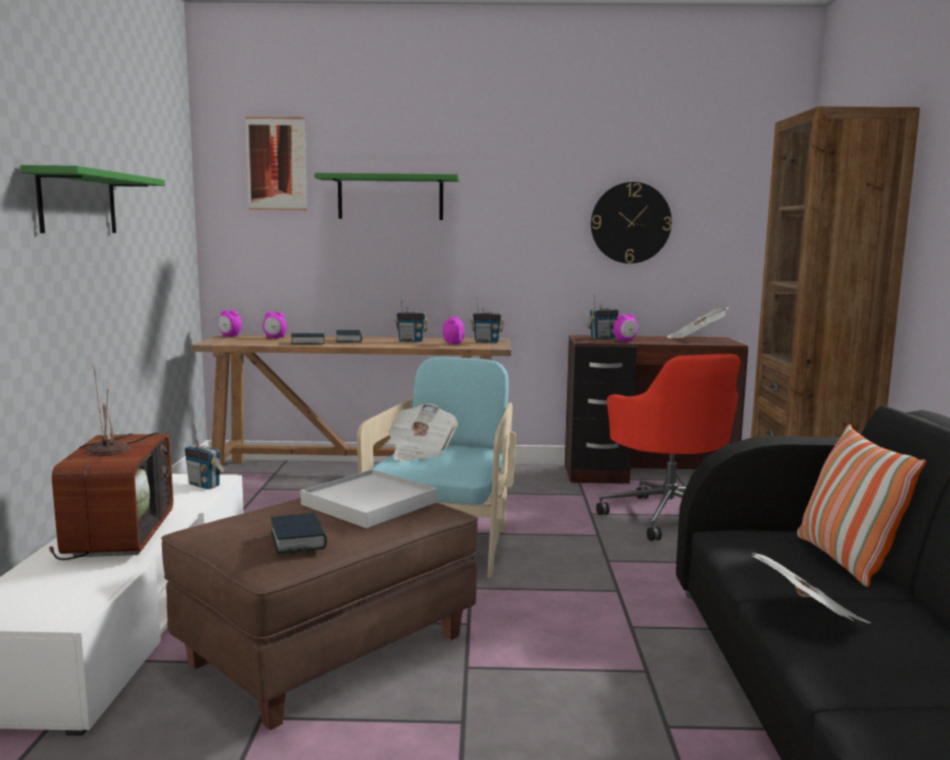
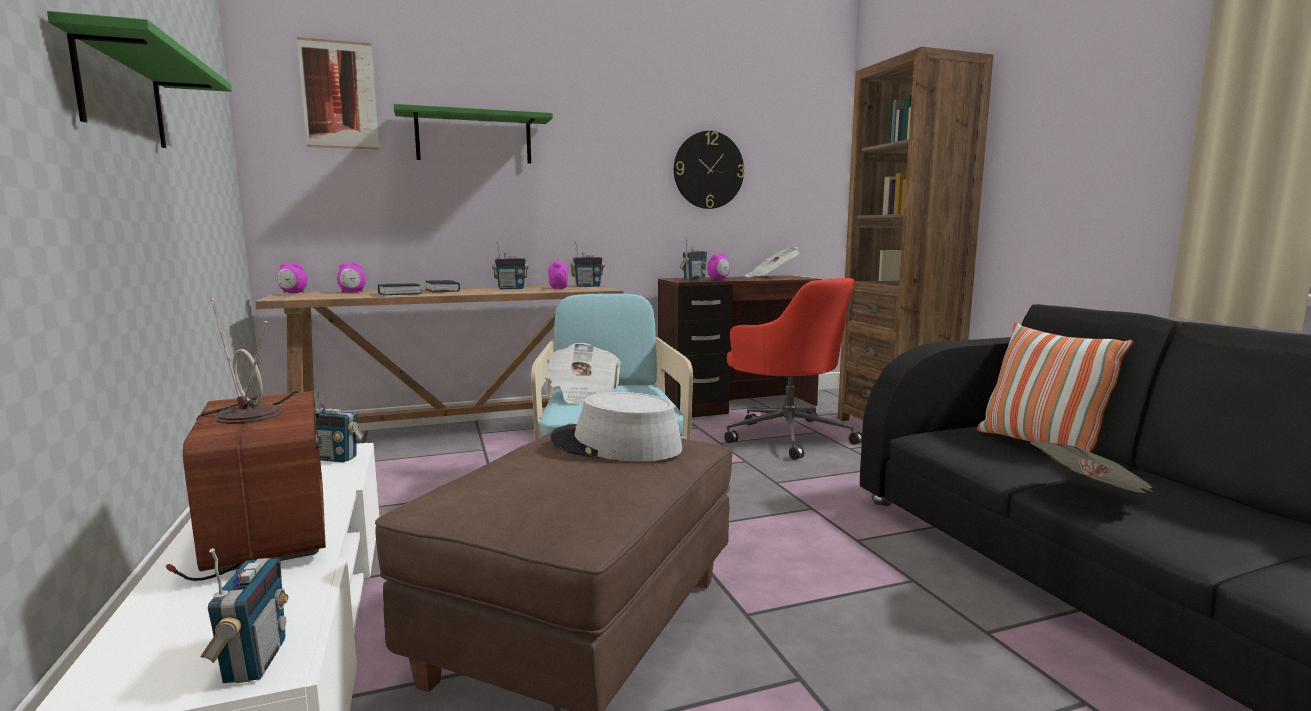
camera: 20 degrees left, 0 degrees up
book [271,513,327,554] -> none
white tray [300,469,437,528] -> grey hat [551,392,683,461]
none -> radio [201,548,288,683]

